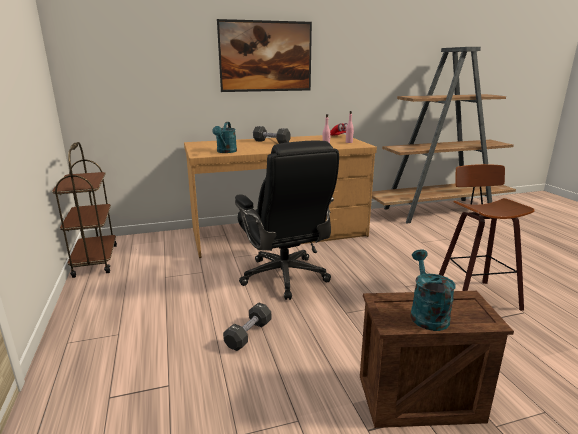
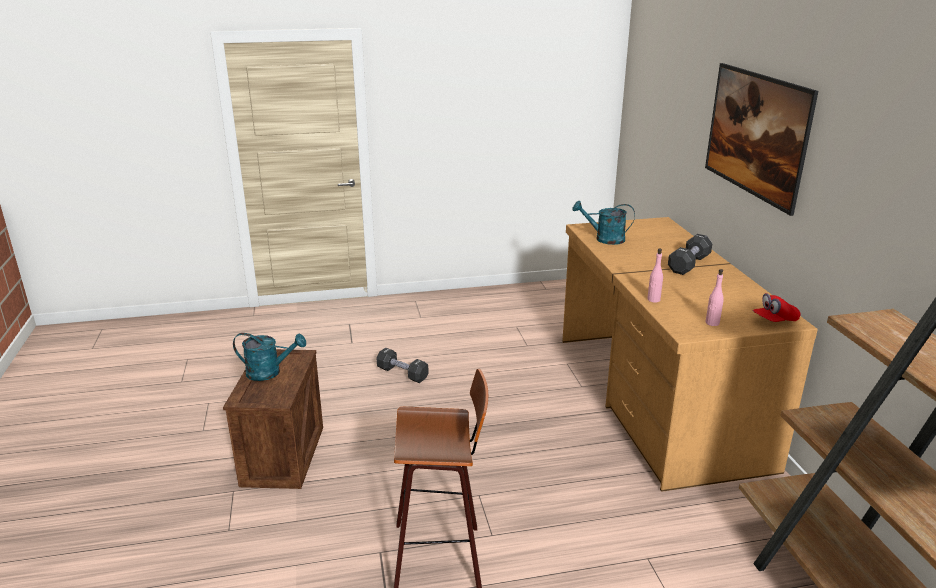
camera: 95 degrees right, 5 degrees up
brown cart [52,142,117,278] -> none
black office chair [235,140,339,300] -> none

